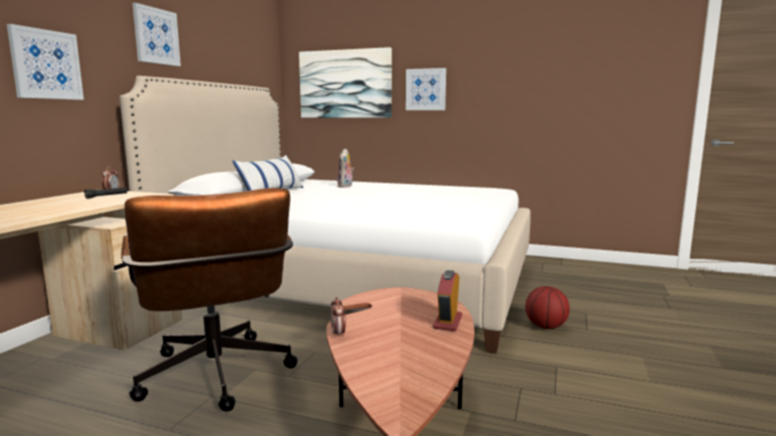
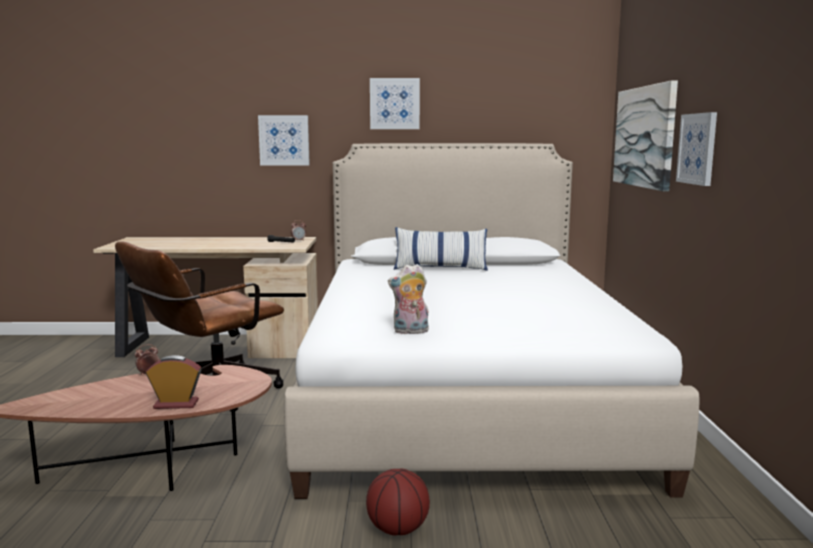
camera: 70 degrees right, 0 degrees up
plush toy [337,148,354,188] -> plush toy moved to [388,264,429,334]

